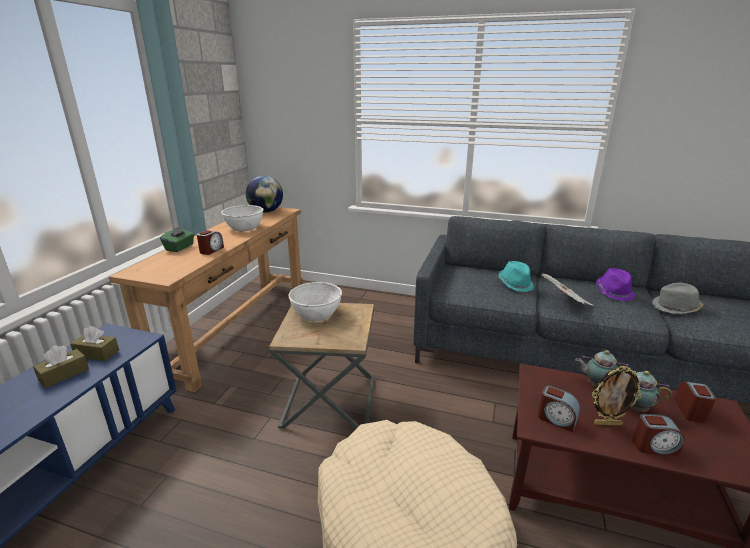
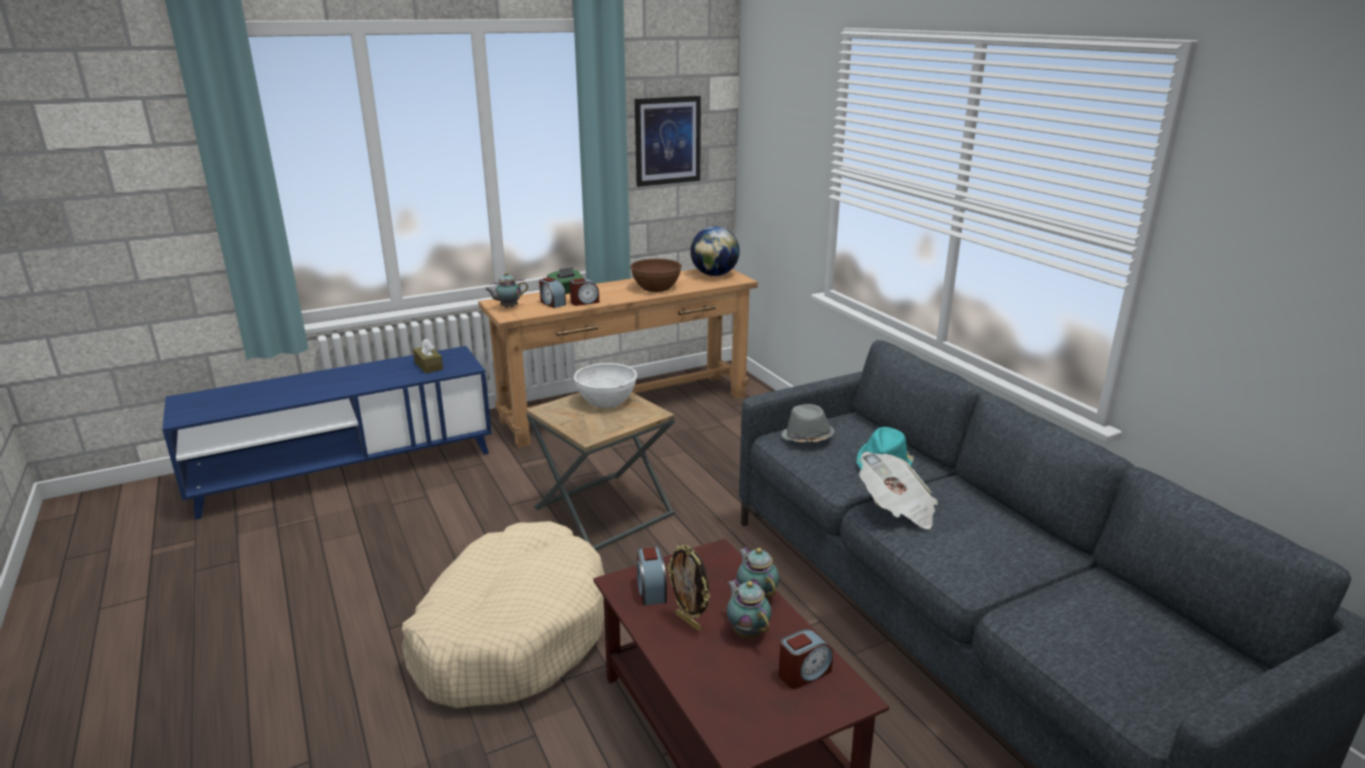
camera: 45 degrees right, 0 degrees up
brown tissue box [33,345,89,388] -> none
white bowl [221,205,264,231] -> brown bowl [630,259,682,292]
purple hat [596,268,635,301] -> none
alarm clock [632,414,684,456] -> alarm clock moved to [539,277,566,308]
grey hat [652,283,703,314] -> grey hat moved to [781,404,834,442]
none -> teapot [485,272,528,308]
none -> picture [635,96,701,187]

